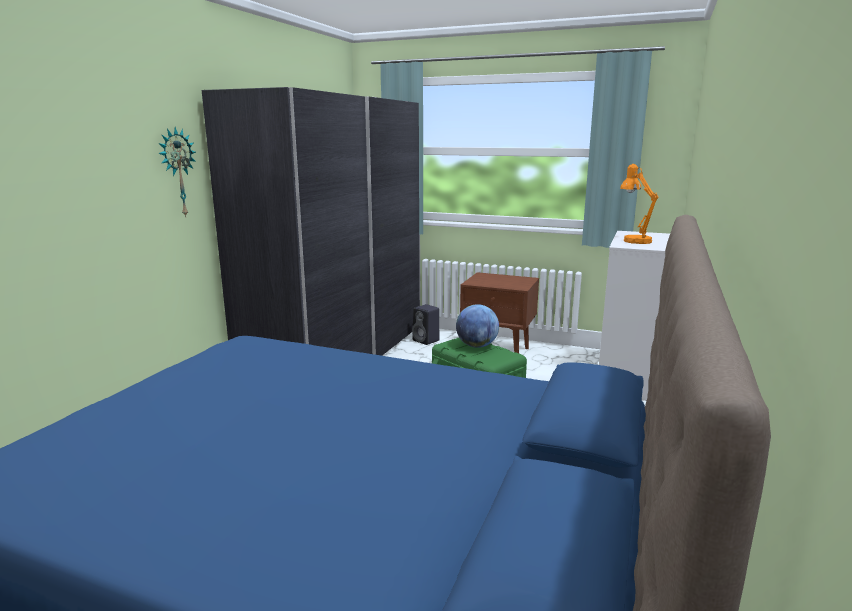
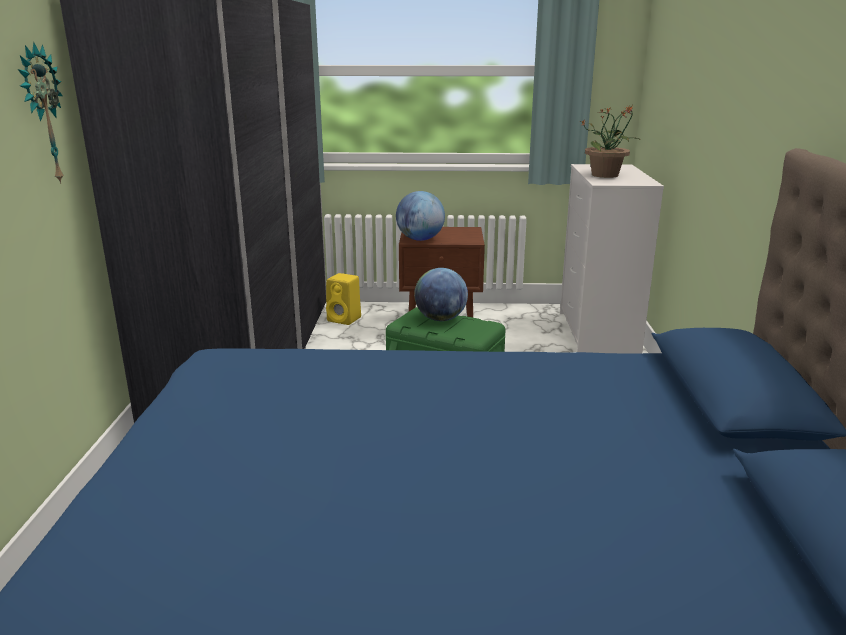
camera: 20 degrees left, 5 degrees up
black speaker [412,304,440,345] -> yellow speaker [326,273,361,325]
orange table lamp [620,164,659,244] -> potted plant [581,106,639,178]
none -> globe [396,191,445,241]

